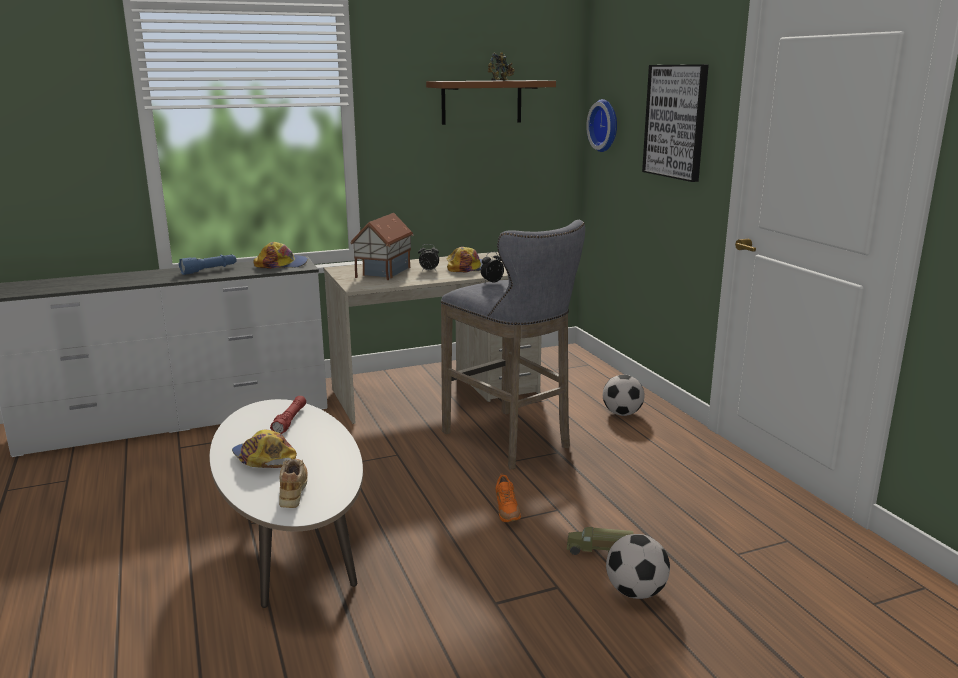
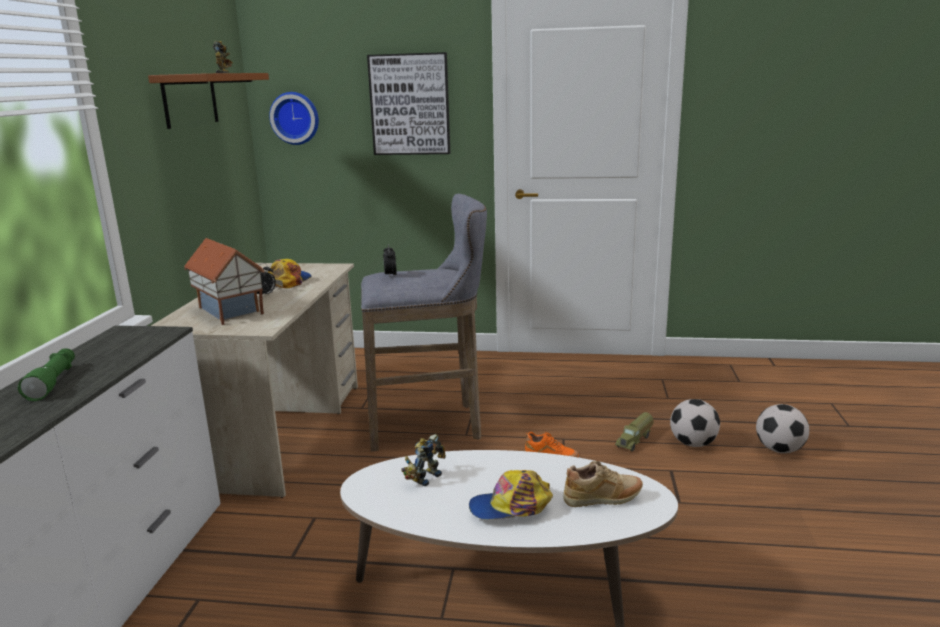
camera: 60 degrees left, 0 degrees up
blue flashlight [179,254,237,275] -> green flashlight [18,348,75,401]
cap [253,242,308,269] -> none
red flashlight [270,396,306,434] -> toy robot [401,434,446,486]
beige shoe [279,459,308,508] -> beige shoe turned 150 degrees clockwise [563,461,643,507]
football [603,375,645,416] -> football moved to [756,404,809,453]

